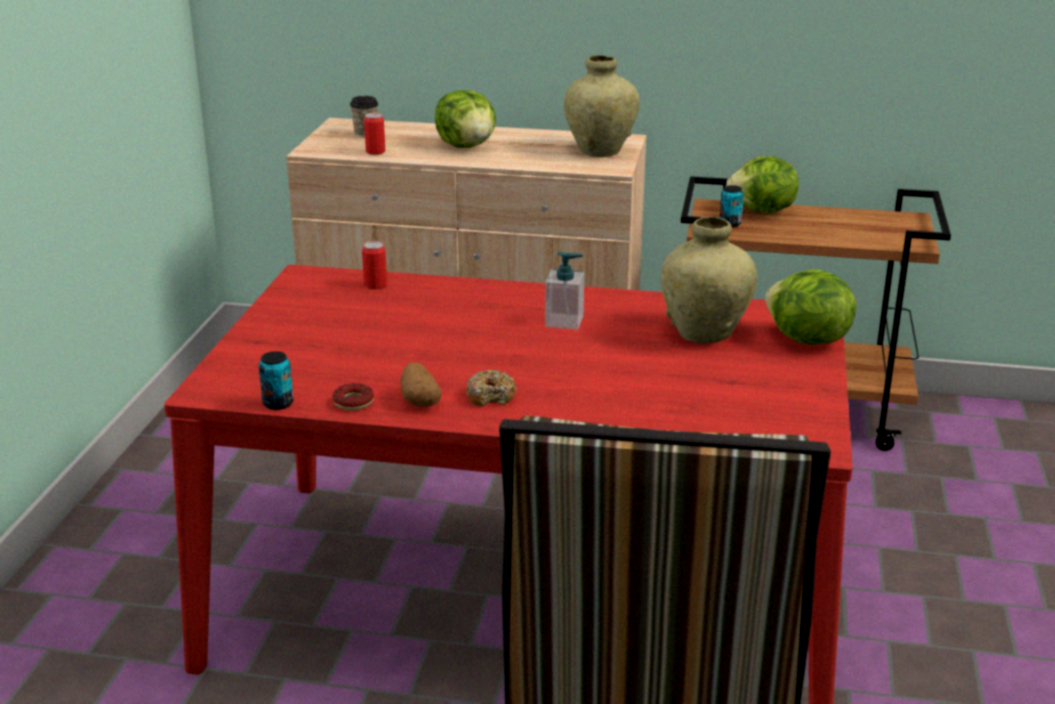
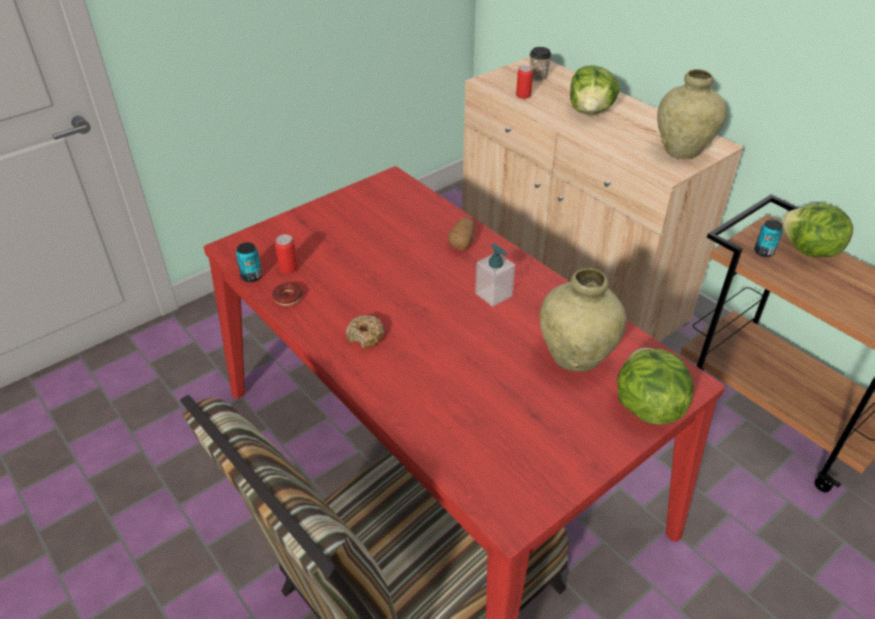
camera: 40 degrees right, 15 degrees up
can [362,241,387,289] -> can moved to [275,234,298,274]
potato [401,362,441,407] -> potato moved to [448,217,475,250]

